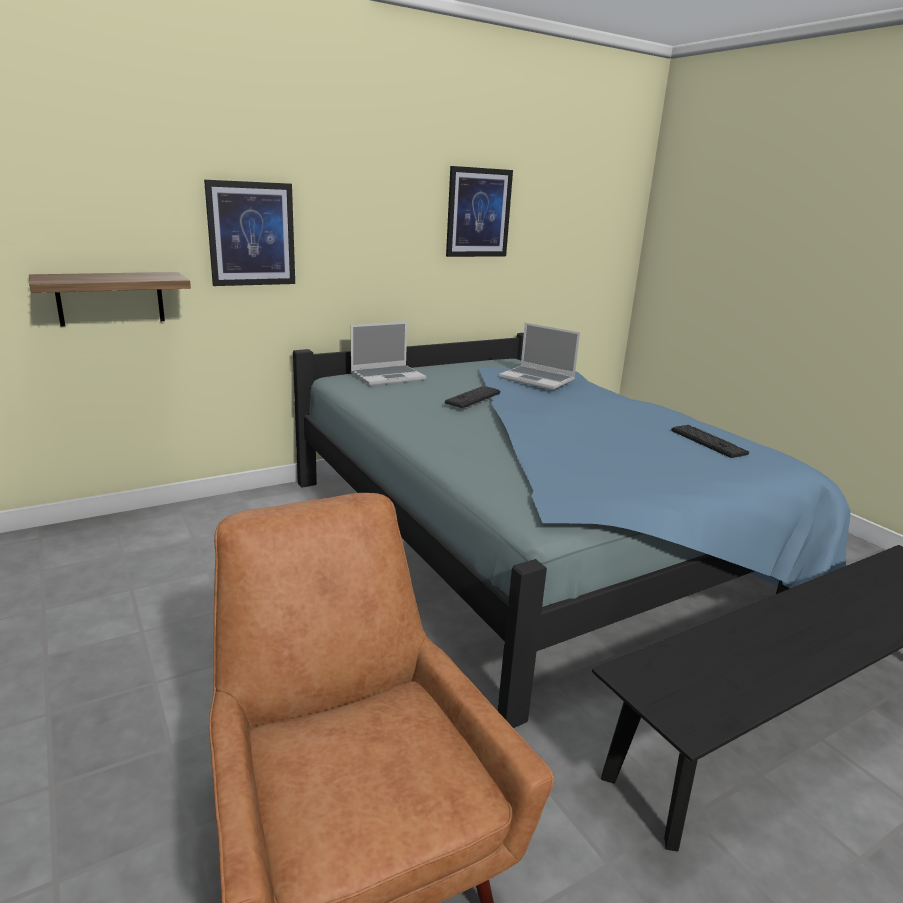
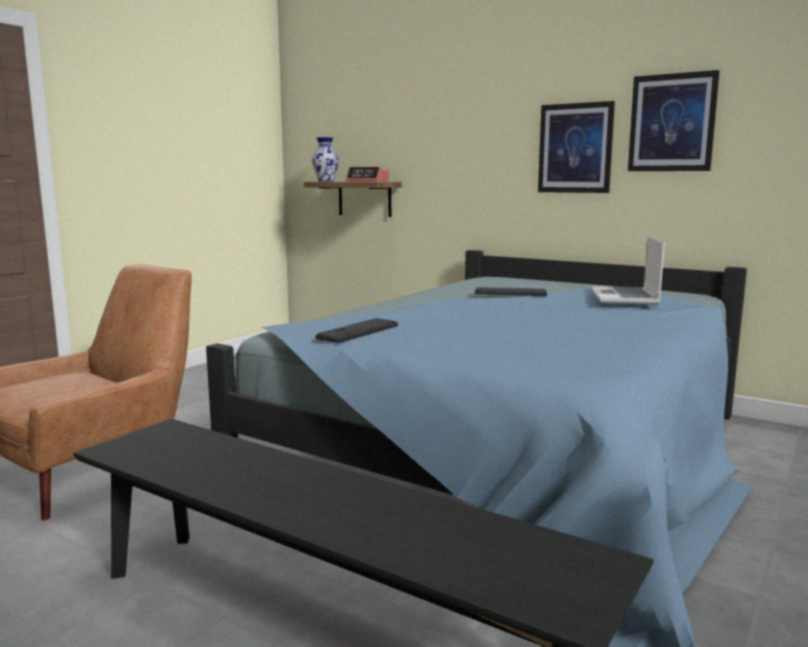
camera: 65 degrees right, 10 degrees down
picture [204,179,295,286] -> picture moved to [538,101,615,193]
laptop [351,322,426,386] -> none
keyboard [671,425,749,458] -> keyboard moved to [315,318,398,343]
none -> vase [312,137,339,182]
none -> alarm clock [346,167,389,182]

